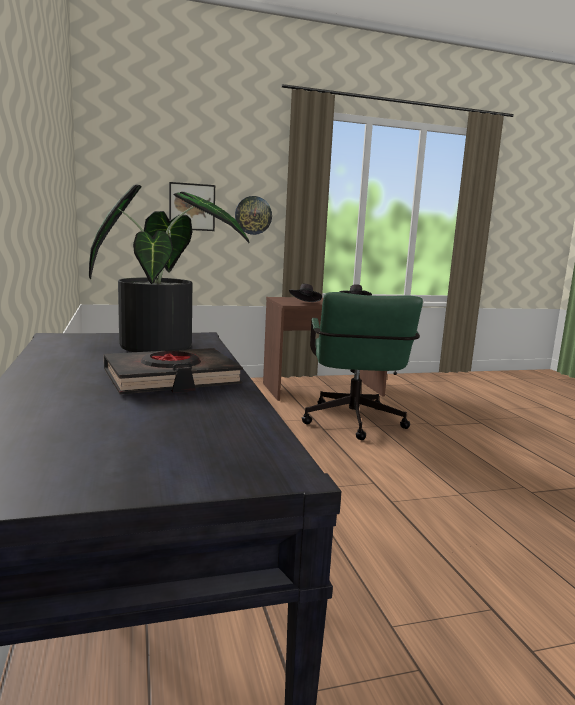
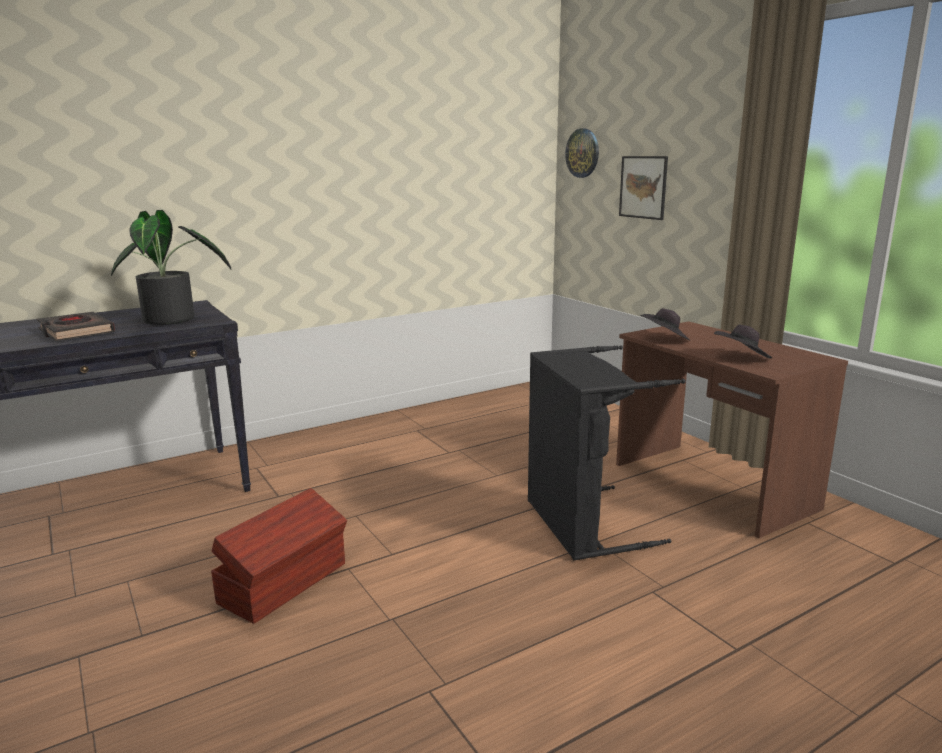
camera: 75 degrees right, 5 degrees up
wall clock [235,196,272,235] -> wall clock moved to [565,128,599,178]
green office chair [302,292,423,440] -> black laundry basket [528,346,686,561]
none -> brown storage box [211,488,347,624]

